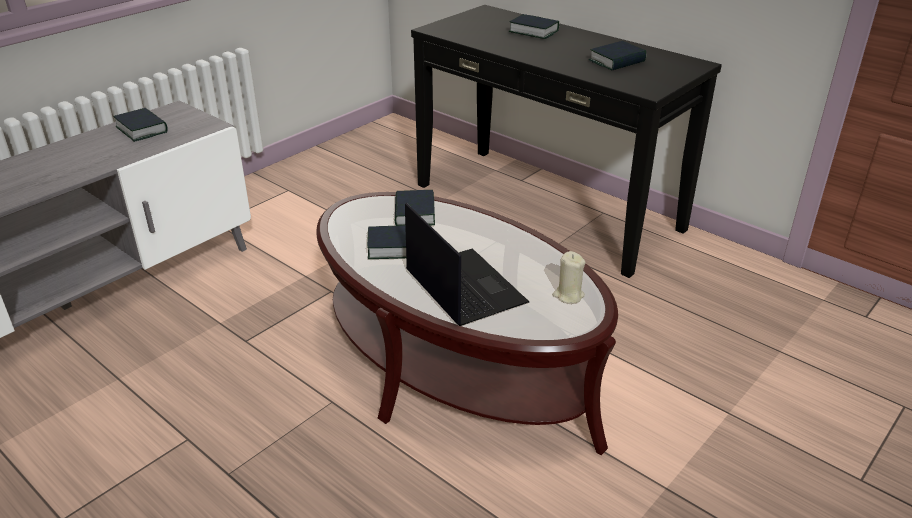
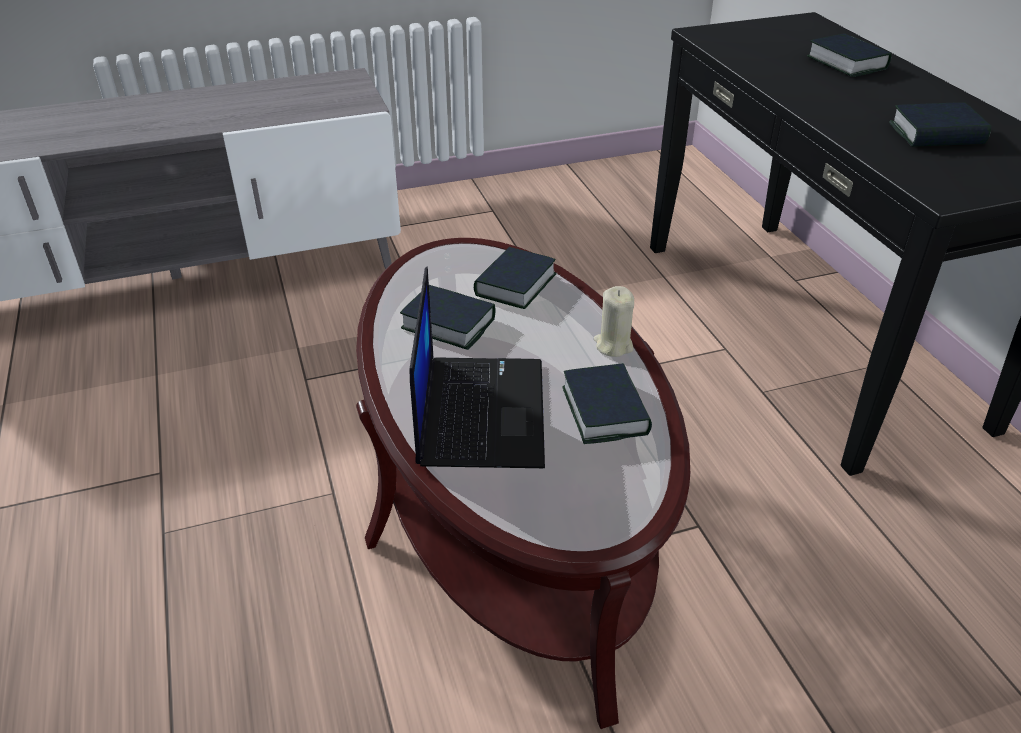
camera: 30 degrees right, 5 degrees up
book [113,108,168,142] -> book moved to [562,363,652,444]
beige candle [553,251,586,304] -> beige candle moved to [594,286,634,357]

